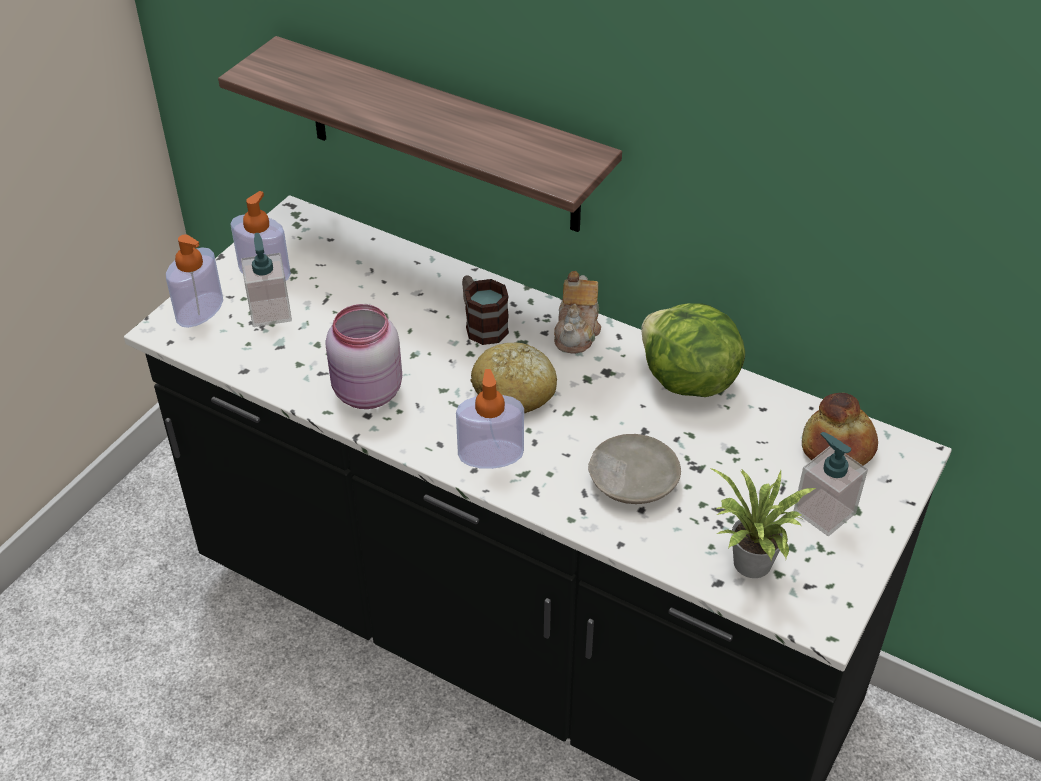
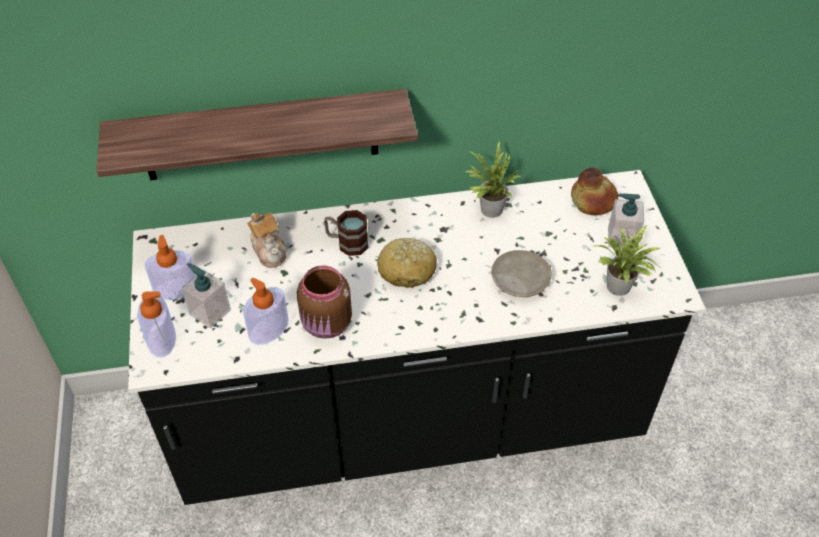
camera: 40 degrees left, 5 degrees up
pink jar [325,304,402,409] -> brown jar [297,265,352,339]
soap dispenser [456,369,524,469] -> soap dispenser moved to [243,278,289,345]
teapot [554,271,601,354] -> teapot moved to [247,212,286,268]
lettuce [641,303,745,397] -> potted plant [465,141,520,218]

